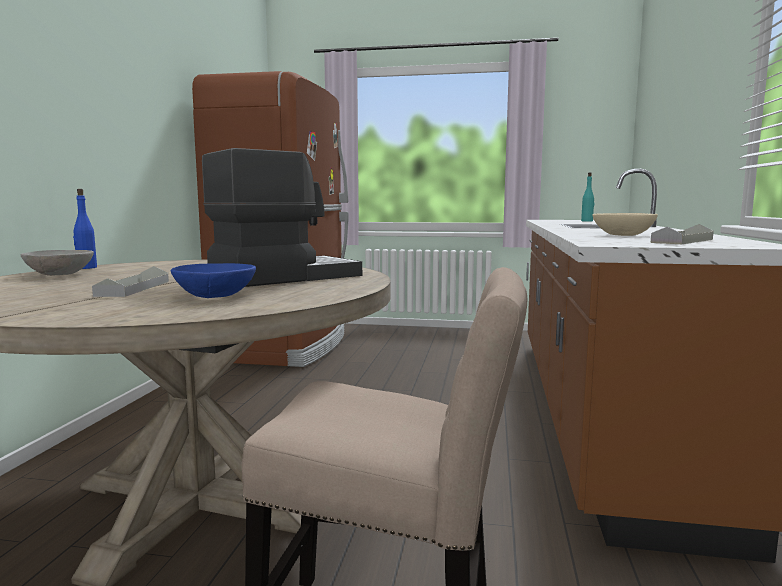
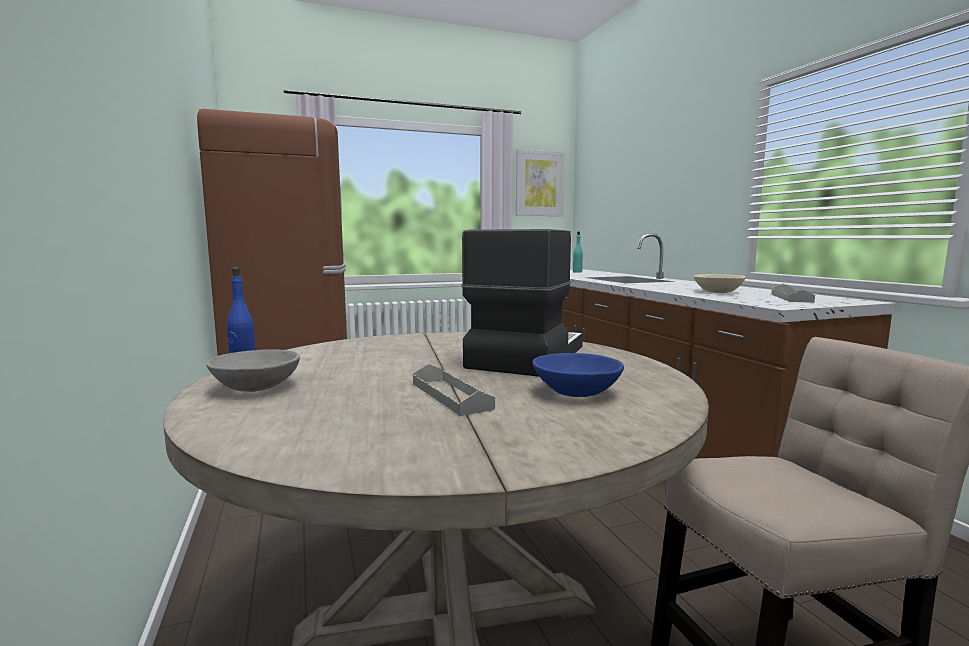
camera: 30 degrees left, 0 degrees up
none -> picture [516,149,565,216]

